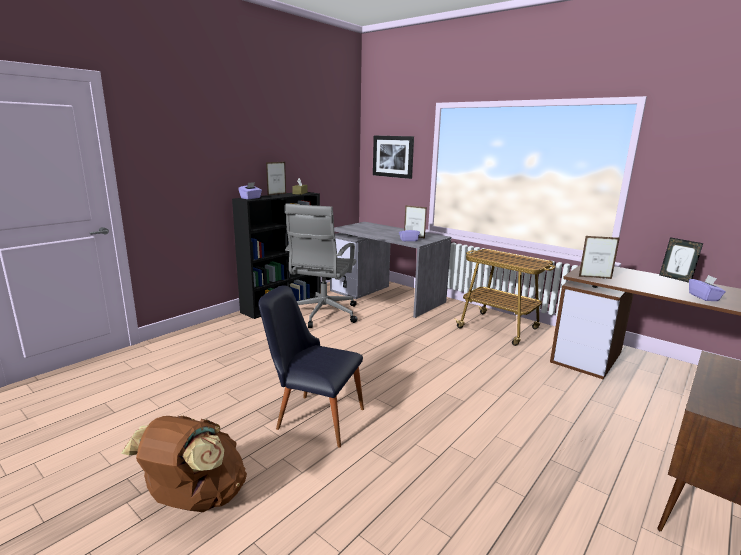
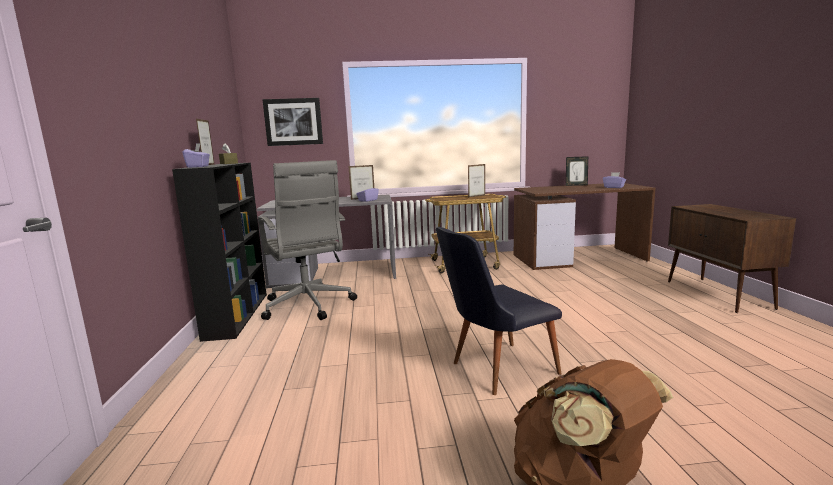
camera: 45 degrees left, 5 degrees down
picture frame [579,236,620,279] -> picture frame moved to [468,164,485,198]

